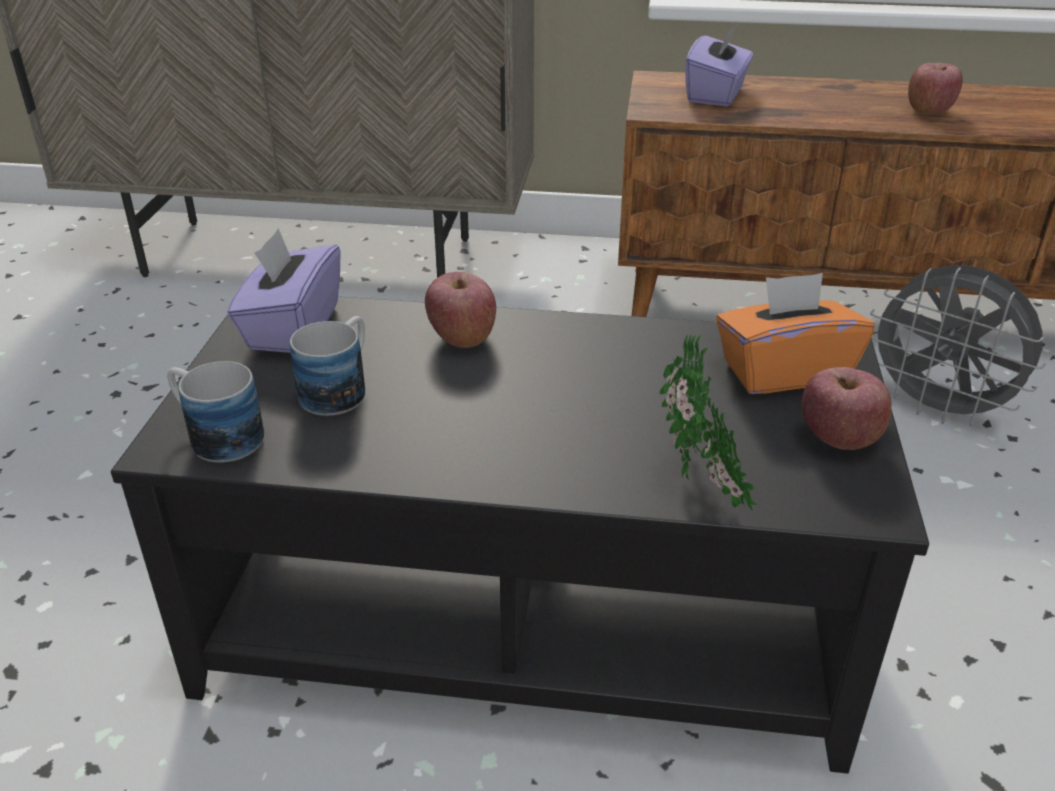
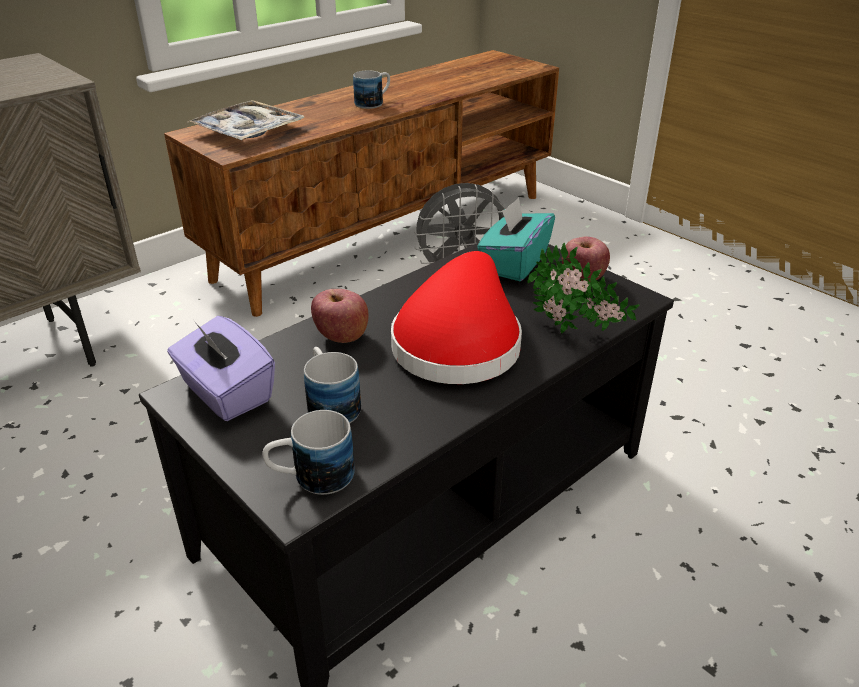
camera: 50 degrees left, 0 degrees up
purple tissue box [685,24,753,106] -> tray [188,100,304,140]
orange tissue box [716,273,875,394] -> turquoise tissue box [477,197,555,281]
apple [908,63,963,114] -> mug [353,71,390,109]
none -> red hat [391,251,522,384]

